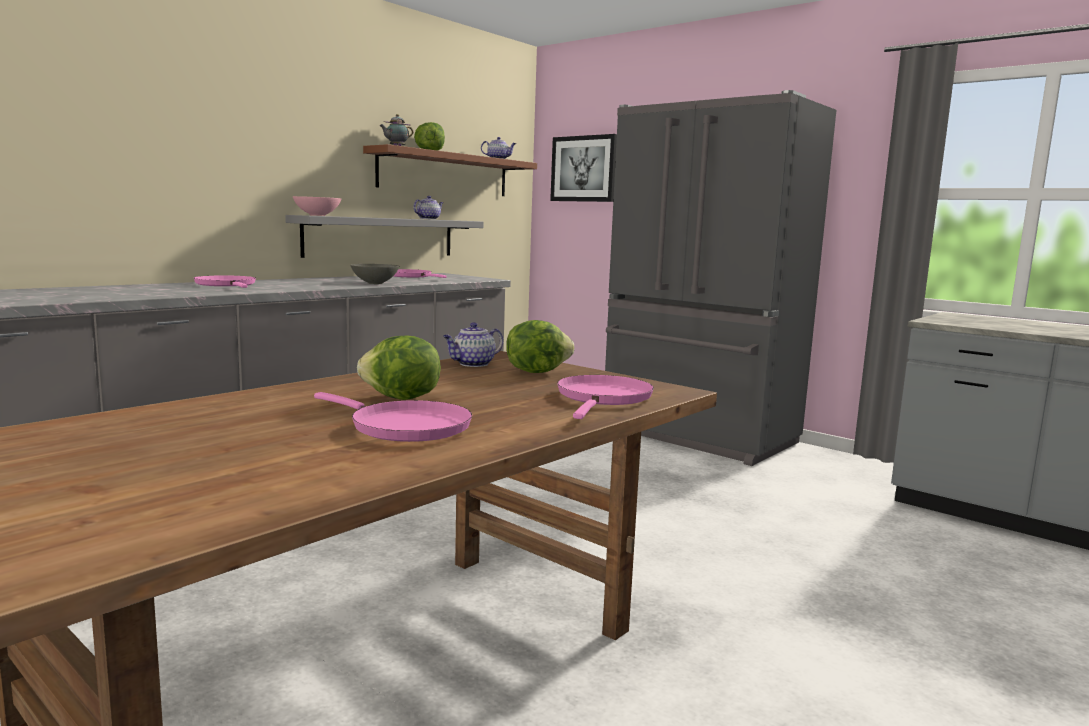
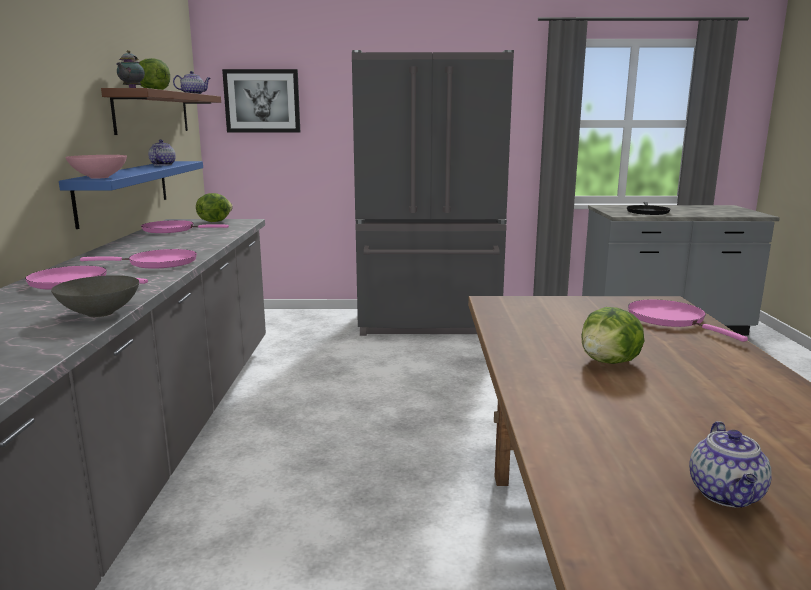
camera: 40 degrees left, 5 degrees up
grey shelf [285,215,483,258] -> blue shelf [59,161,203,229]
pink frying pan [314,392,472,442] -> pink frying pan moved to [80,249,197,269]
grey bowl [350,264,399,284] -> grey bowl moved to [51,275,139,317]
teapot [443,322,503,367] -> teapot moved to [689,421,772,507]
lettuce [506,320,574,373] -> lettuce moved to [196,193,233,222]
none -> black frying pan [627,202,670,215]

